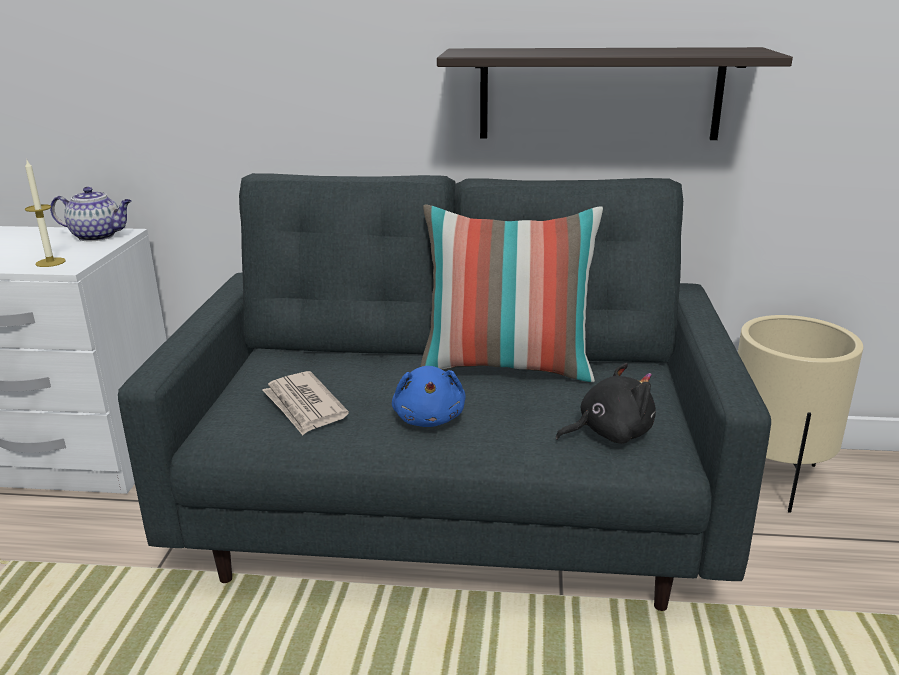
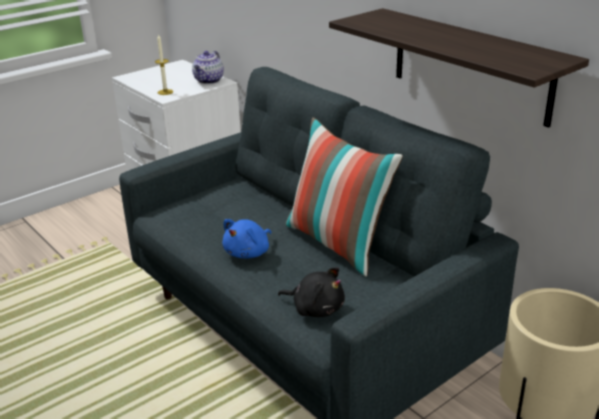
camera: 45 degrees right, 5 degrees up
teapot [50,187,132,241] -> teapot turned 60 degrees clockwise [192,51,224,84]
newspaper [262,371,349,435] -> none

